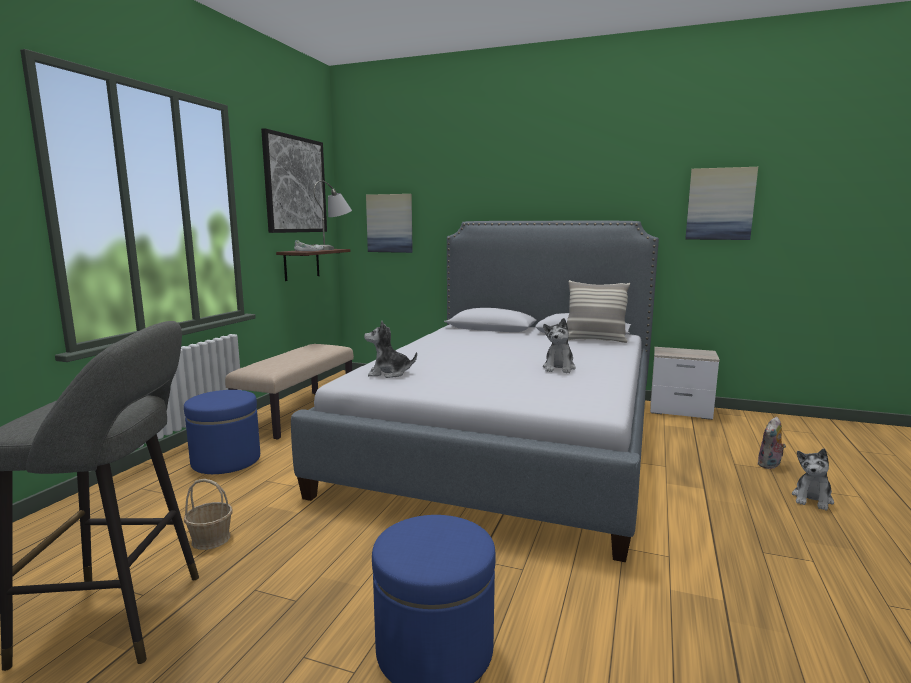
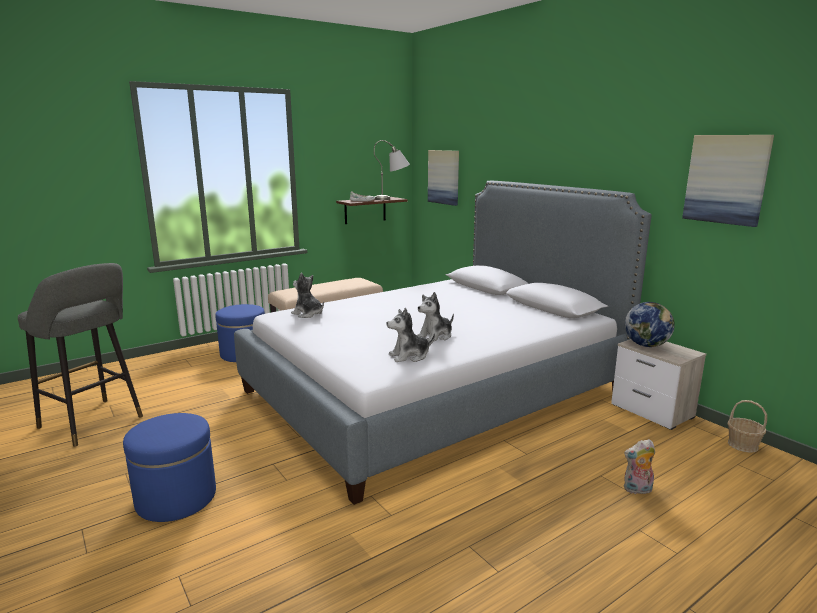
camera: 35 degrees right, 5 degrees up
basket [184,479,232,550] -> basket moved to [727,400,767,453]
picture [261,128,327,233] -> none
pillow [567,280,630,343] -> none
plush toy [792,448,834,511] -> plush toy moved to [387,308,435,362]
none -> globe [625,302,675,347]

